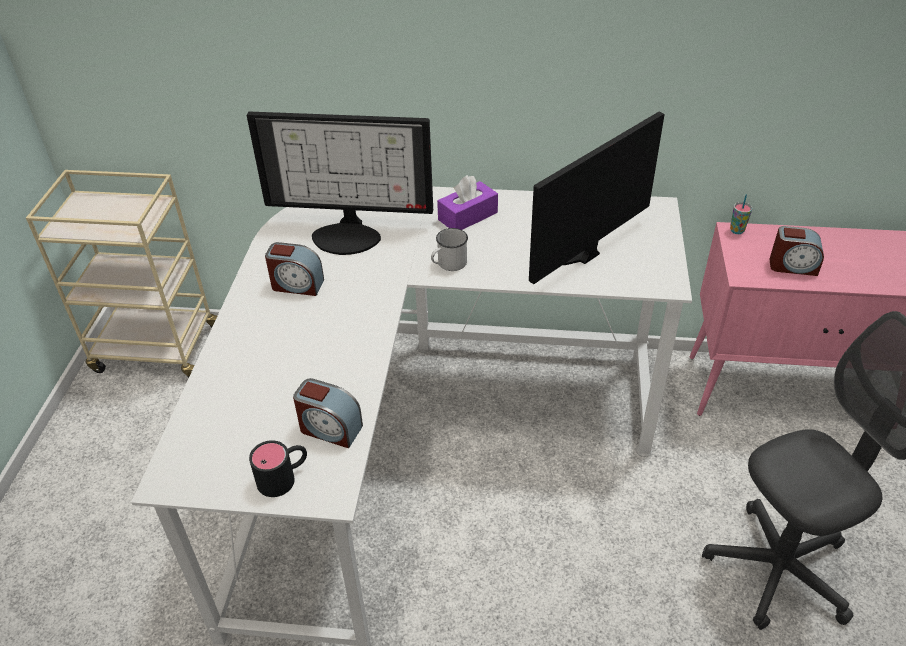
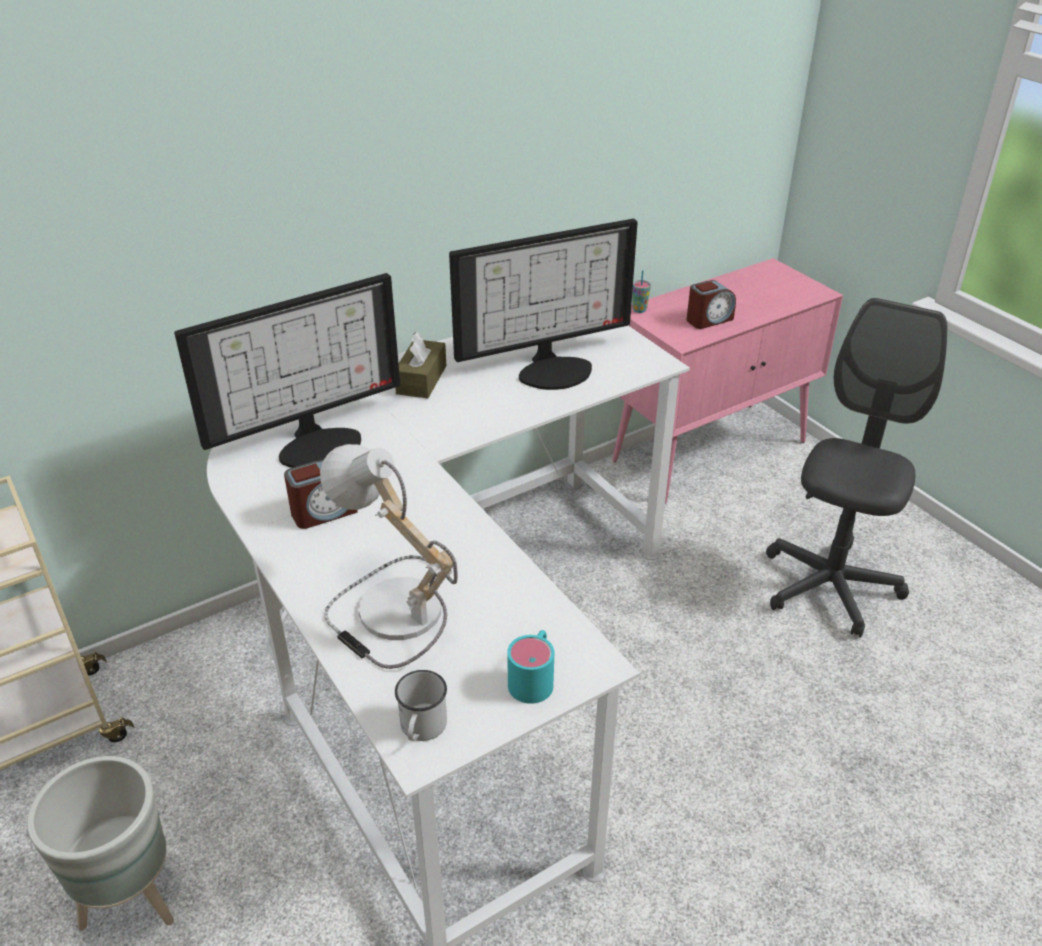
camera: 40 degrees left, 5 degrees down
black mug [249,440,307,497] -> turquoise mug [507,630,554,704]
alarm clock [293,378,363,448] -> none
white mug [431,228,468,271] -> white mug moved to [395,670,447,741]
purple tissue box [437,175,498,230] -> brown tissue box [395,332,446,398]
monitor [529,112,664,284] -> monitor turned 120 degrees counterclockwise [449,219,638,390]
none -> grey planter [27,756,174,931]
none -> table lamp [320,444,458,669]

